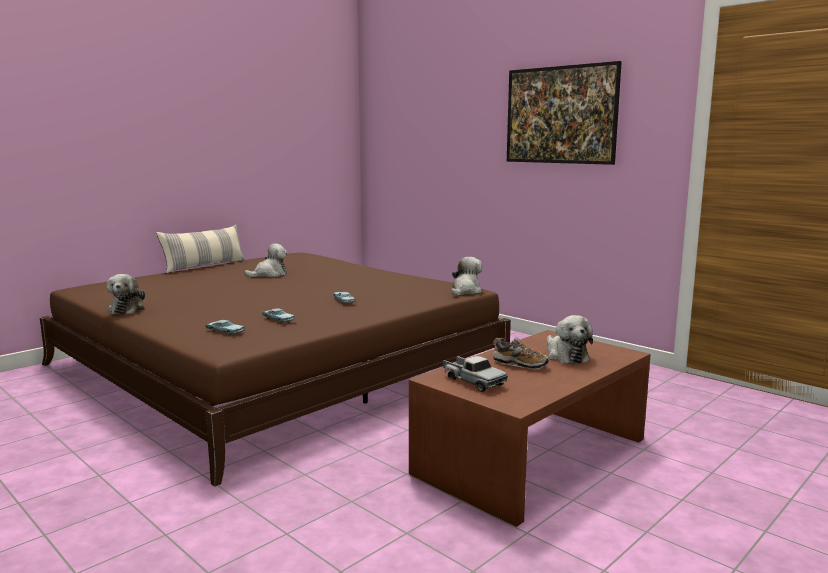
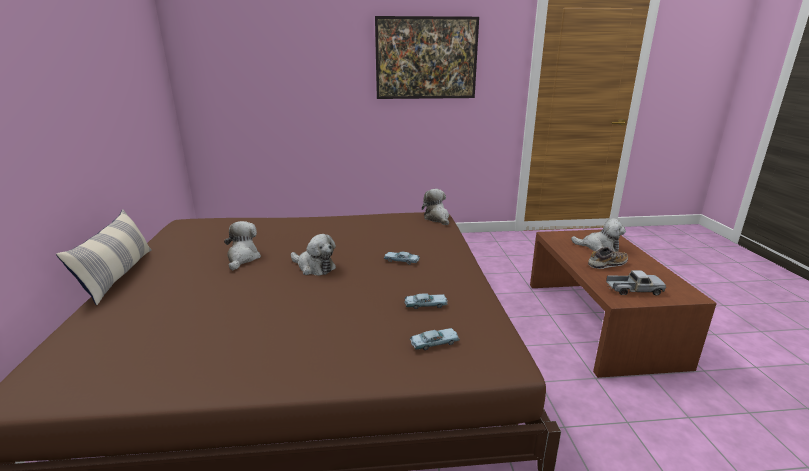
camera: 50 degrees left, 10 degrees up
plush toy [107,274,145,314] -> plush toy moved to [291,234,336,276]

